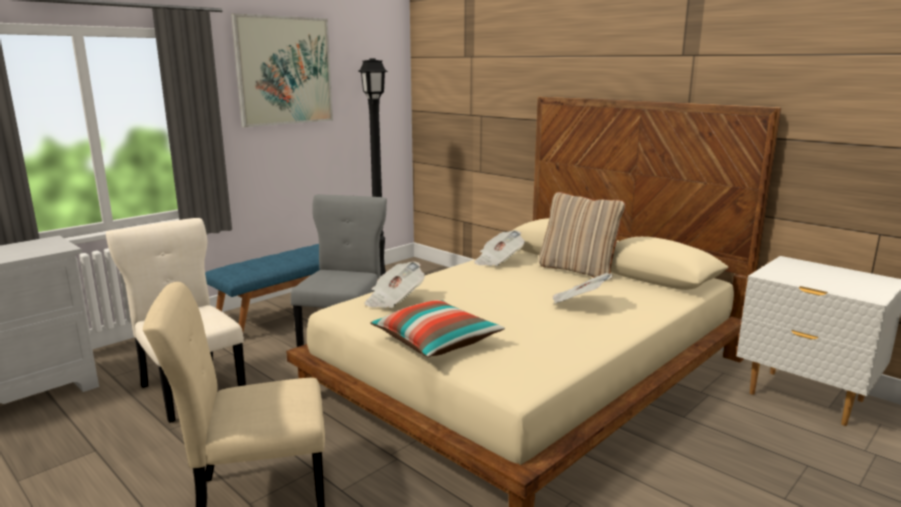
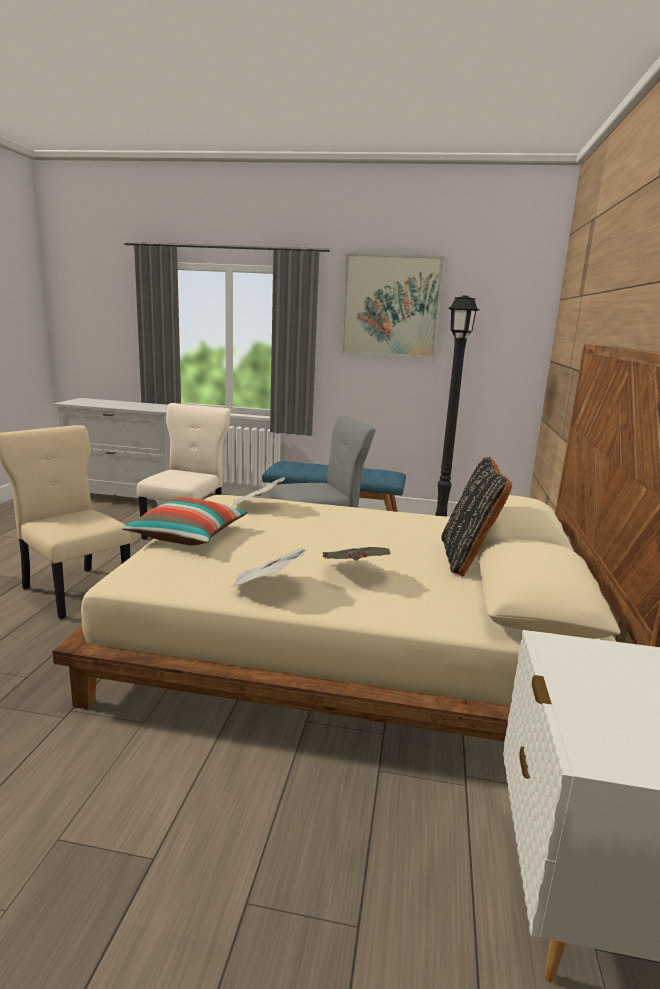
camera: 55 degrees right, 0 degrees up
newspaper [474,230,525,266] -> newspaper moved to [230,547,306,588]
beige pillow [539,192,626,278] -> black pillow [441,457,512,576]

